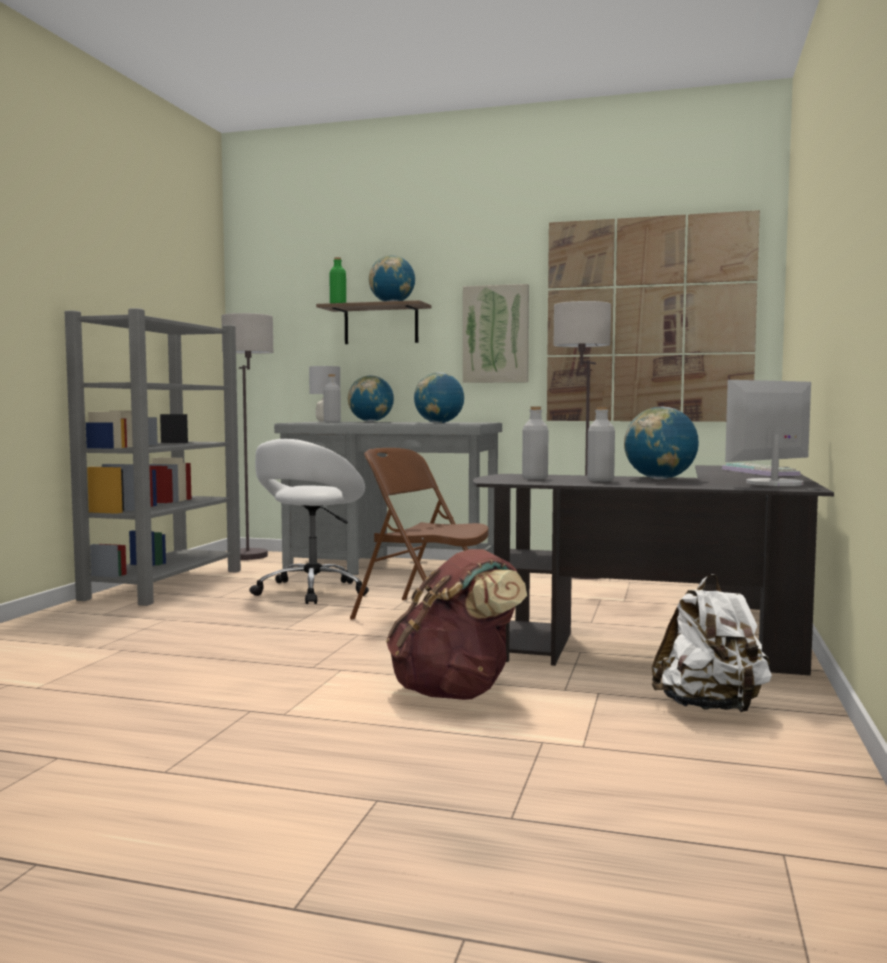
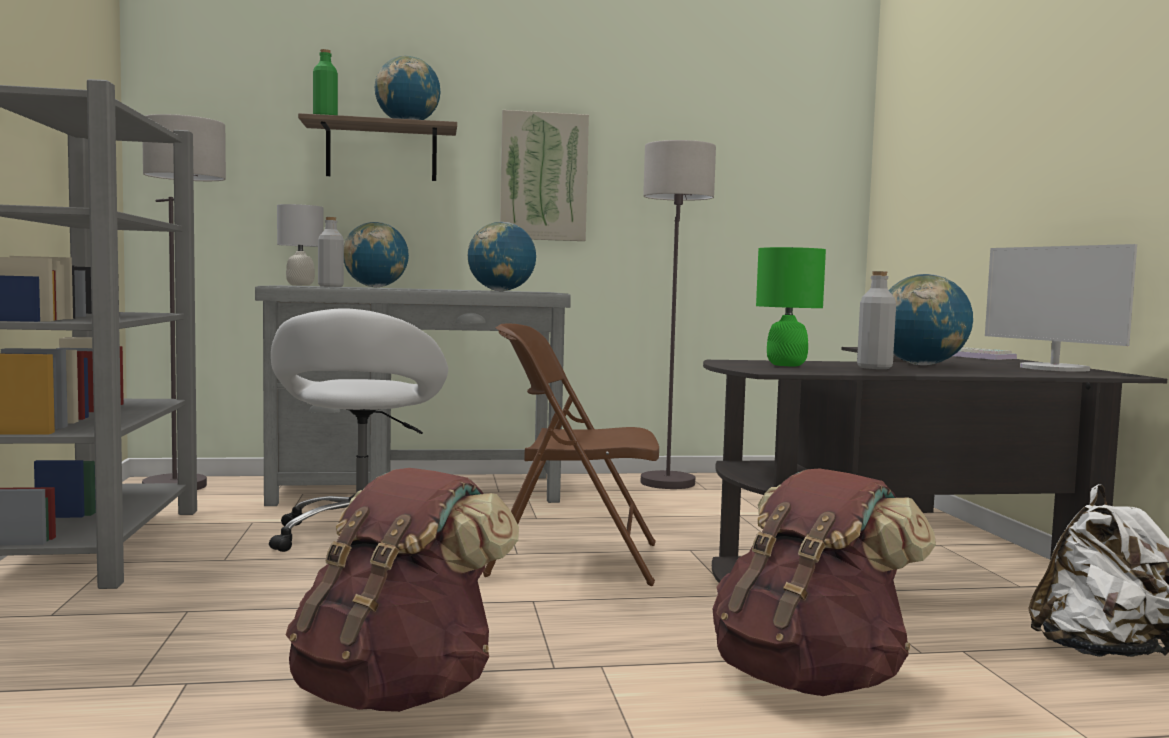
camera: 25 degrees left, 0 degrees up
grey bottle [522,407,549,479] -> green table lamp [756,247,826,367]
picture [547,210,760,422] -> none
monitor [725,380,811,486] -> monitor turned 60 degrees counterclockwise [985,244,1137,372]
none -> brown backpack [286,468,519,712]

